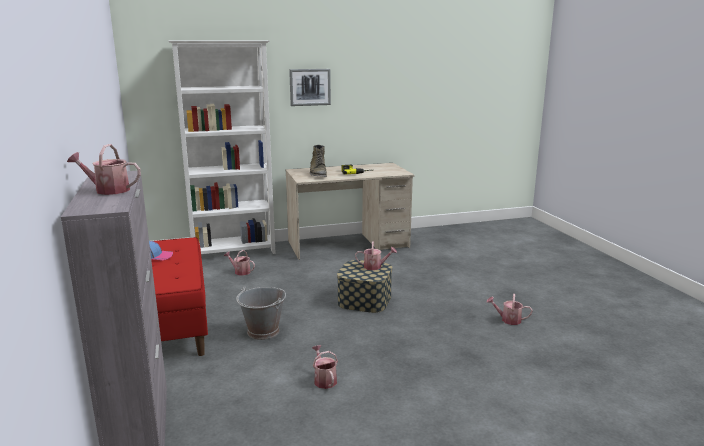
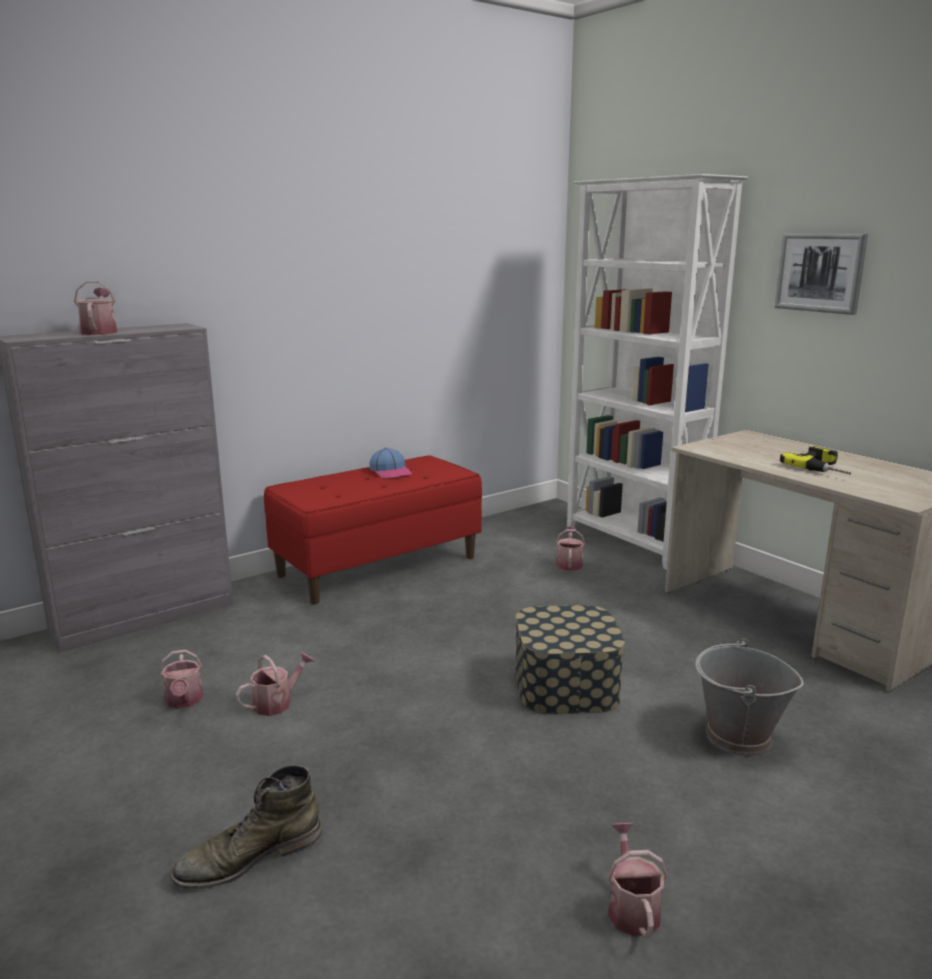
camera: 70 degrees right, 0 degrees up
grey bucket [236,286,286,340] -> grey bucket moved to [695,638,804,756]
green boot [310,145,327,177] -> green boot moved to [171,765,322,890]
watering can [355,241,397,270] -> watering can moved to [159,650,204,709]

